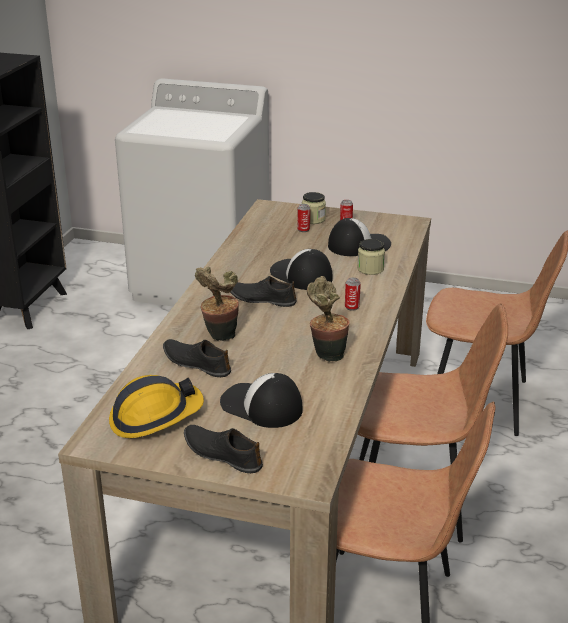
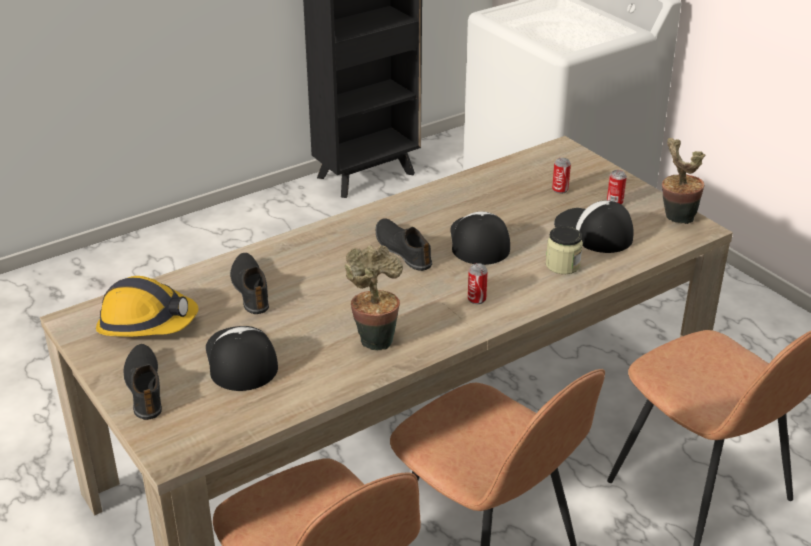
camera: 40 degrees right, 5 degrees up
potted plant [195,267,239,341] -> potted plant moved to [662,138,706,224]
jar [302,192,326,224] -> none
cap [328,218,391,256] -> cap turned 150 degrees counterclockwise [554,200,634,253]

